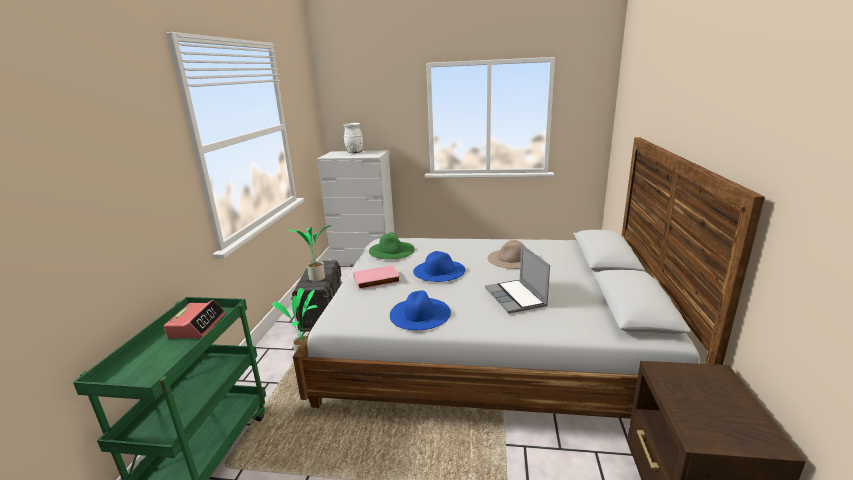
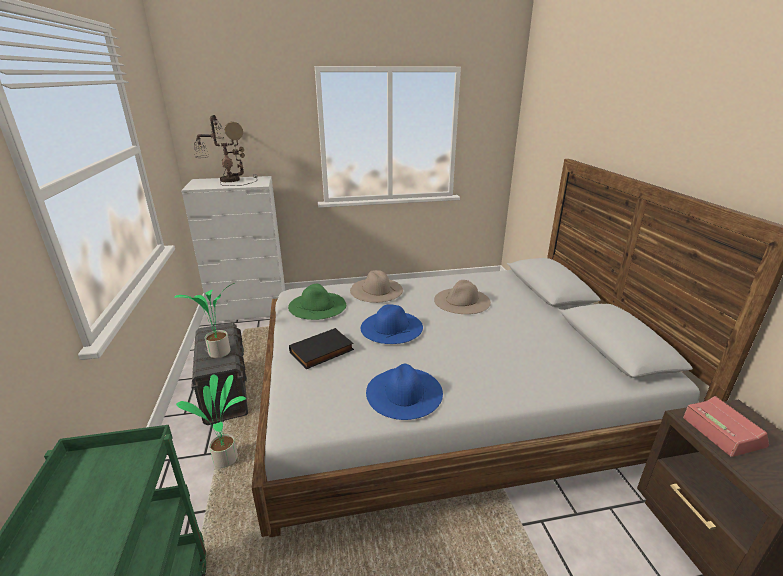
camera: 20 degrees left, 5 degrees up
alarm clock [164,300,226,338] -> alarm clock moved to [683,396,769,457]
white vase [343,123,363,153] -> table lamp [194,115,258,186]
pink book [353,265,401,289] -> black book [289,328,354,369]
laptop [485,244,550,314] -> none
none -> beige hat [350,270,403,303]

